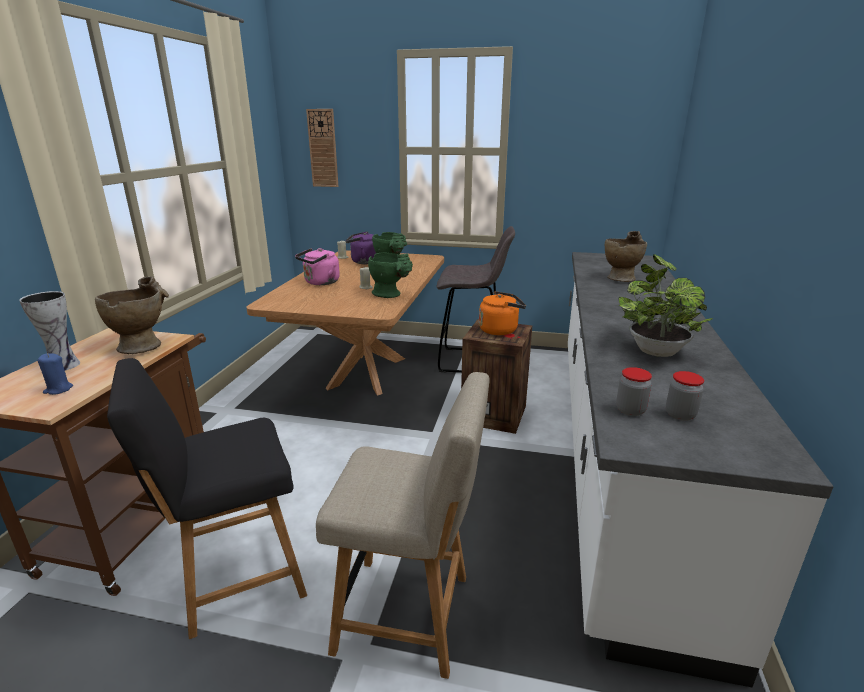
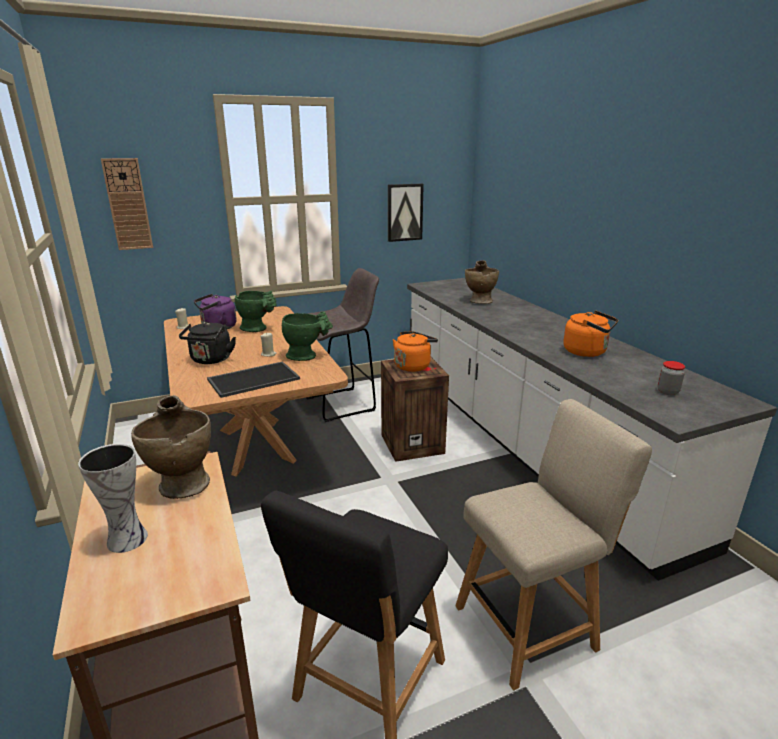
camera: 35 degrees left, 0 degrees up
blue candle [37,353,73,395] -> none
pink kettle [295,248,340,285] -> black kettle [179,322,236,364]
jar [616,367,652,416] -> none
potted plant [618,254,713,357] -> orange kettle [563,310,618,357]
none -> tray [207,361,300,398]
none -> picture [388,184,424,242]

